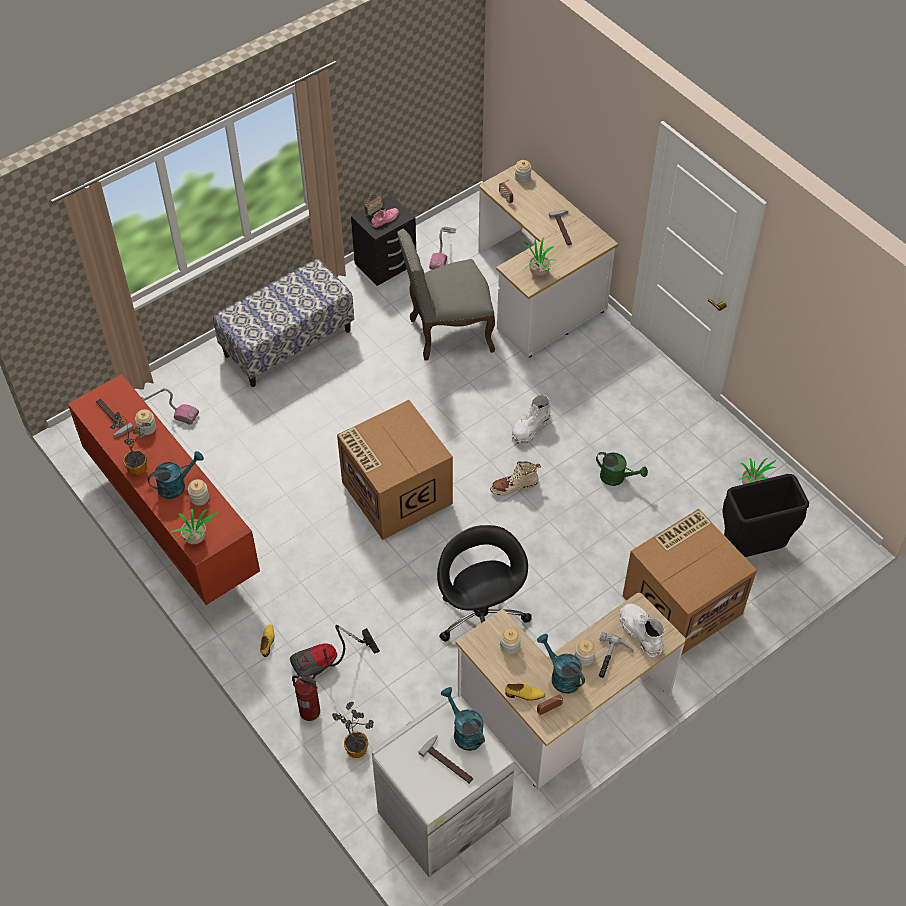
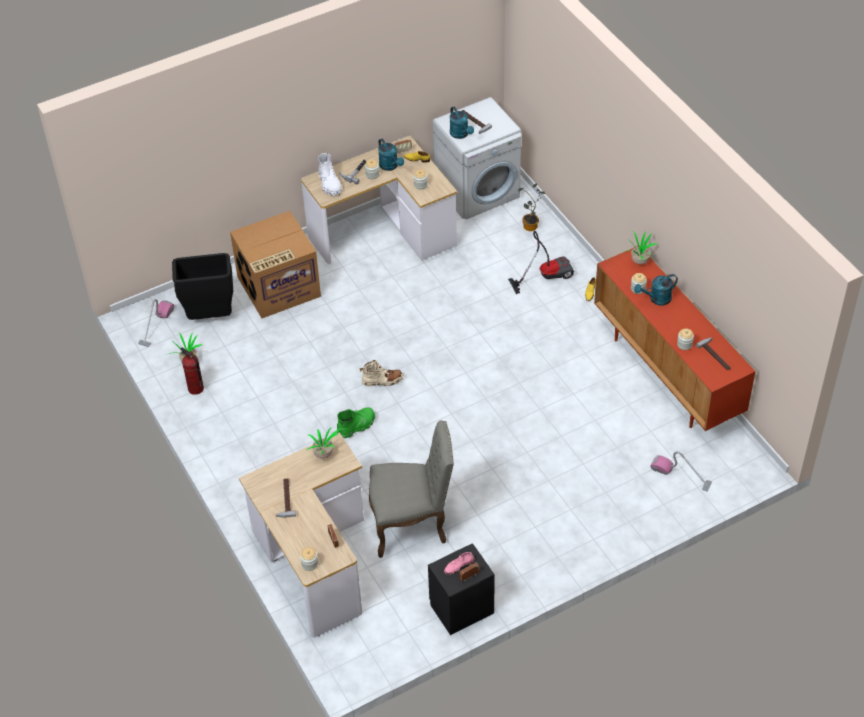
camera: 170 degrees left, 5 degrees down
potted plant [110,412,151,475] -> none
bench [213,259,354,387] -> none
fire extinguisher [292,675,320,721] -> fire extinguisher moved to [180,347,204,395]
cardboard box [337,400,453,540] -> none
vacuum cleaner [429,227,456,269] -> vacuum cleaner moved to [138,299,174,347]
black office chair [437,525,532,642] -> none
white boot [512,395,551,444] -> green boot [337,407,375,438]
green watering can [596,452,648,486] -> none

